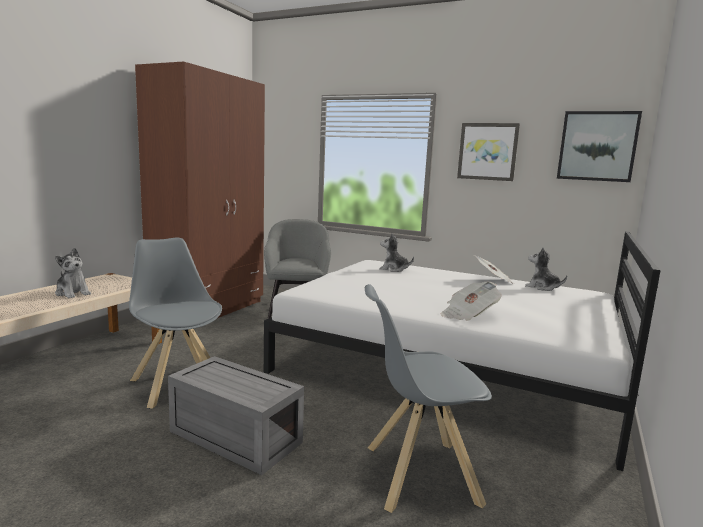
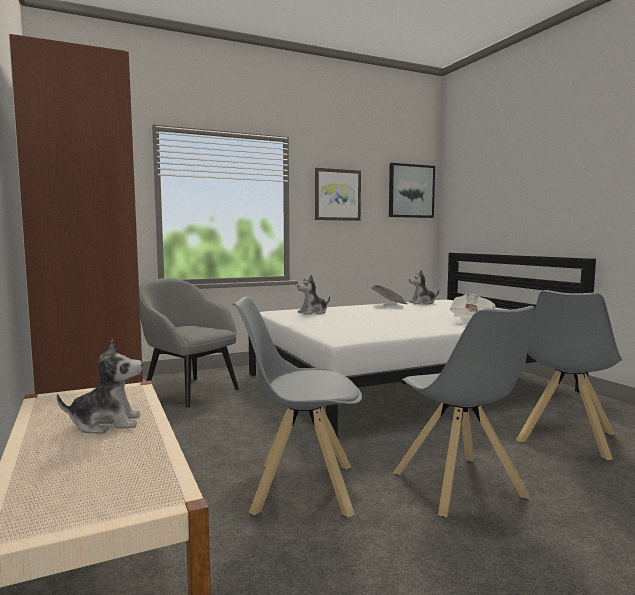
camera: 50 degrees left, 5 degrees down
grey storage box [168,356,304,475] -> grey chair [392,306,535,517]

